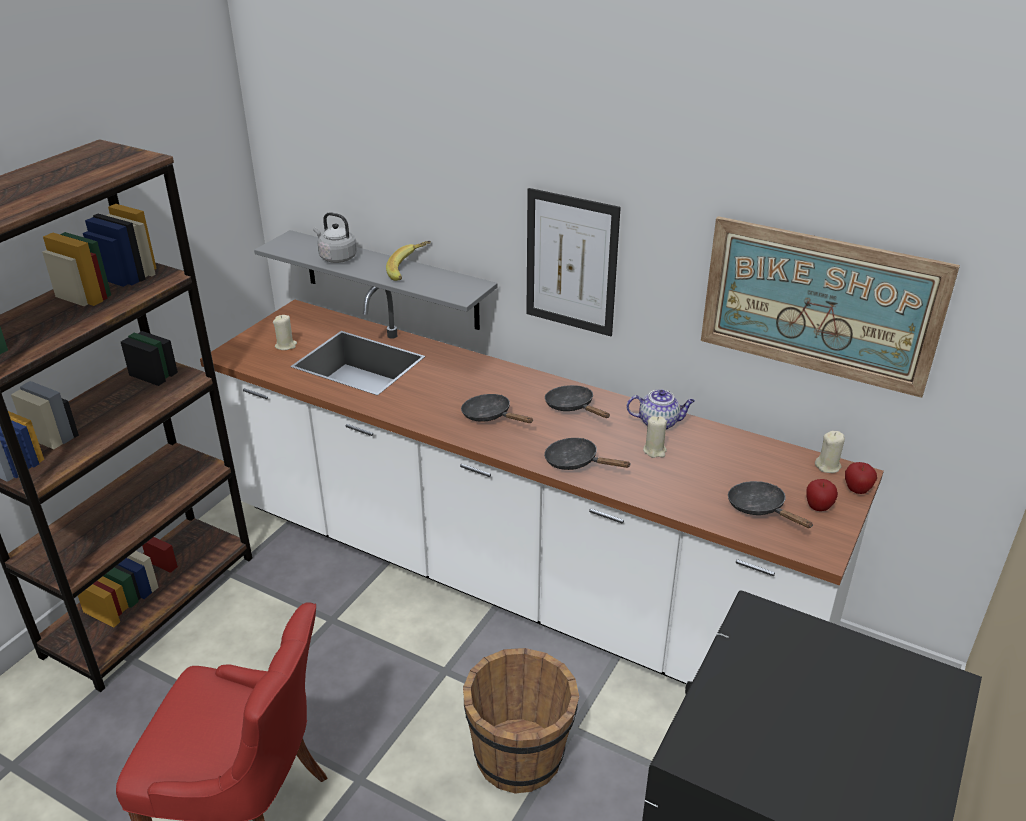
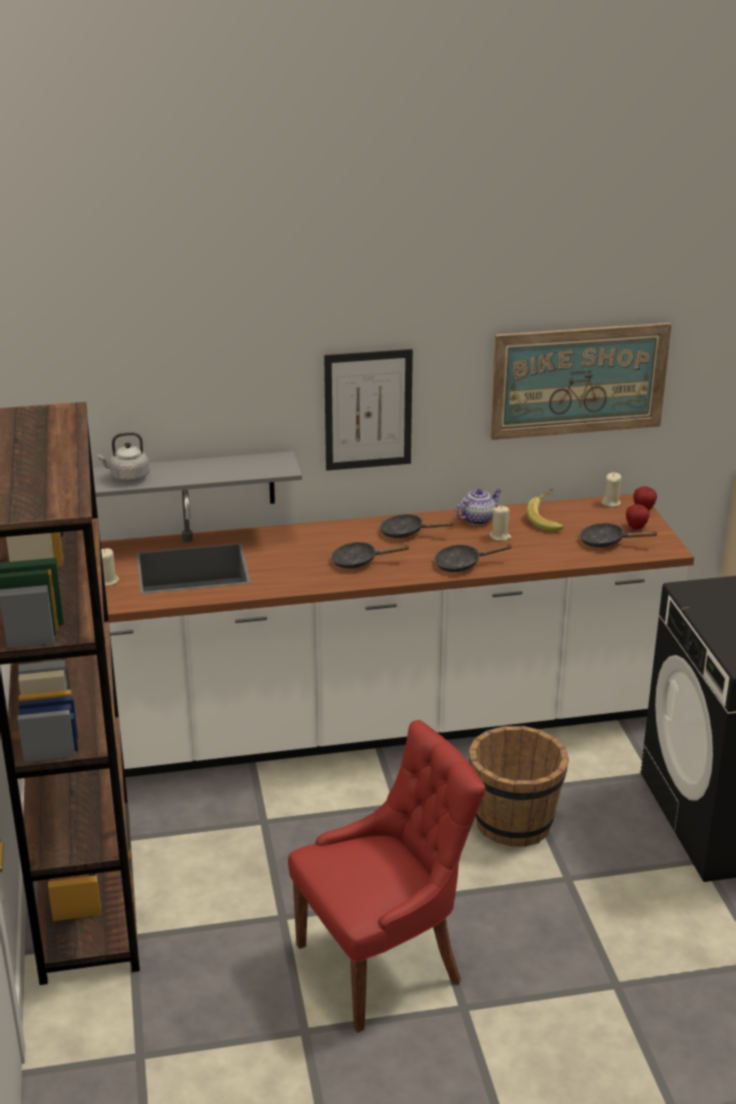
camera: 40 degrees left, 5 degrees down
banana [386,241,431,281] -> banana moved to [527,489,564,532]

